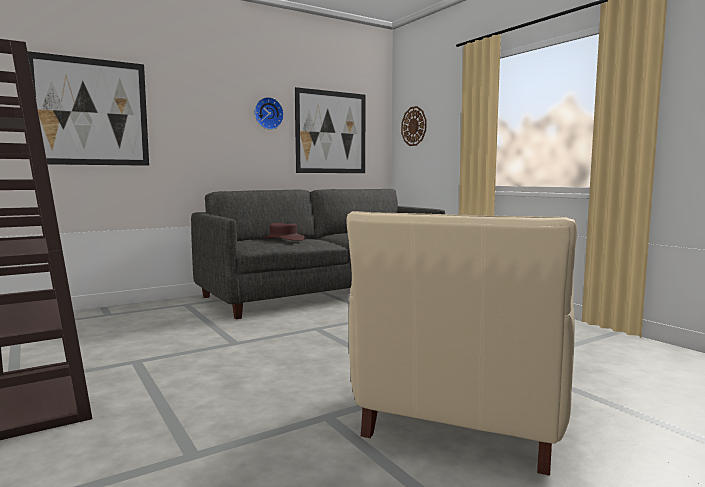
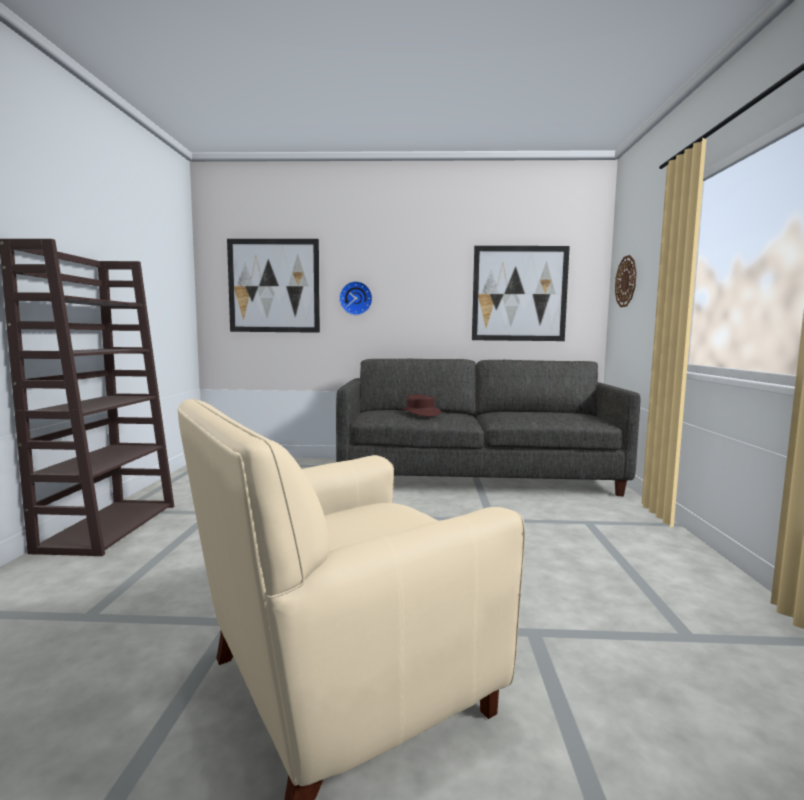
camera: 35 degrees right, 0 degrees up
wall clock [254,97,284,130] -> wall clock moved to [339,281,373,315]

